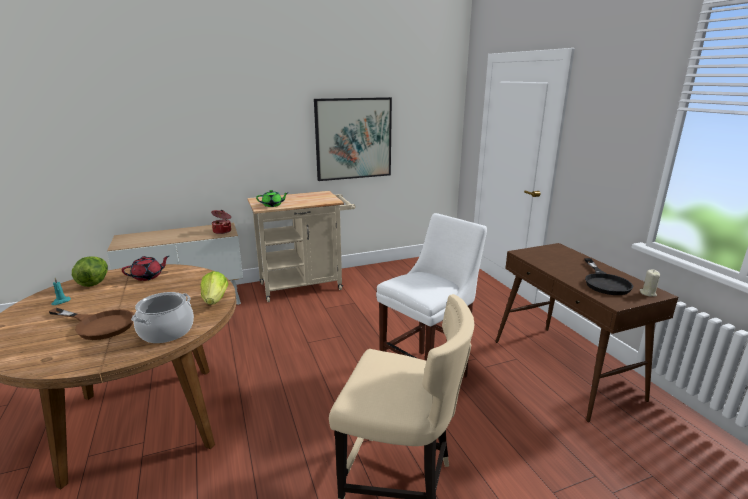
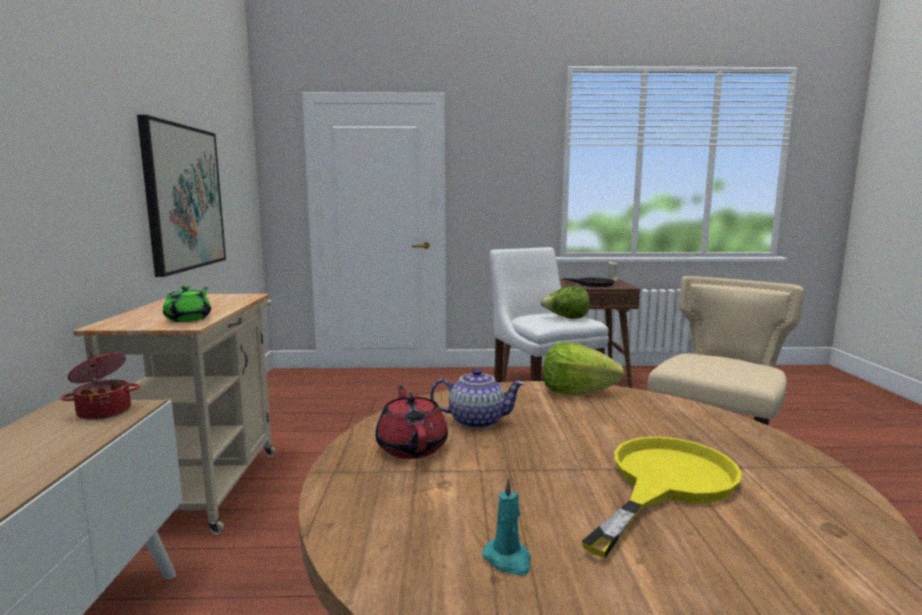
camera: 70 degrees left, 10 degrees down
brown frying pan [48,308,134,340] -> yellow frying pan [581,437,742,558]
lettuce [72,256,108,287] -> lettuce moved to [540,286,590,319]
cooking pot [131,292,194,343] -> none
none -> teapot [430,368,525,429]

